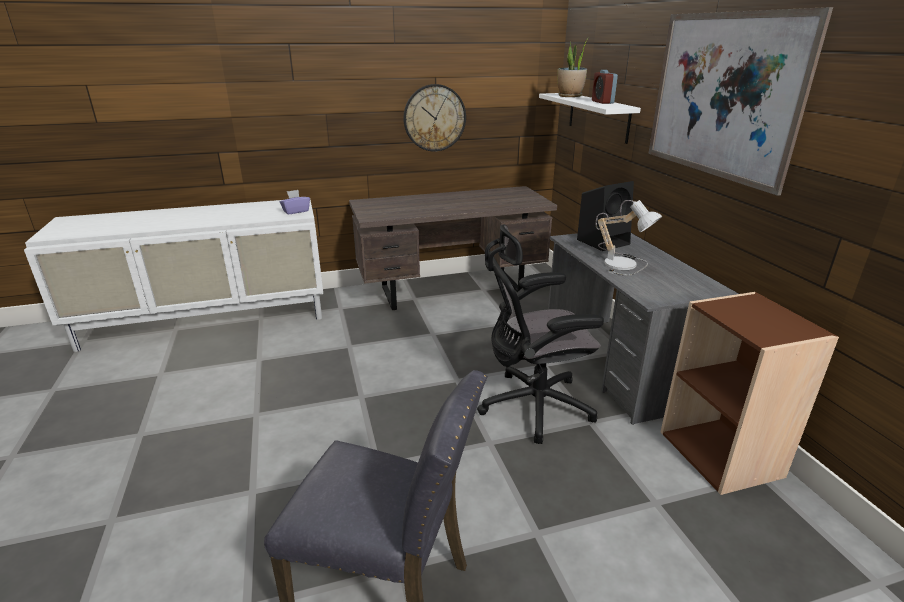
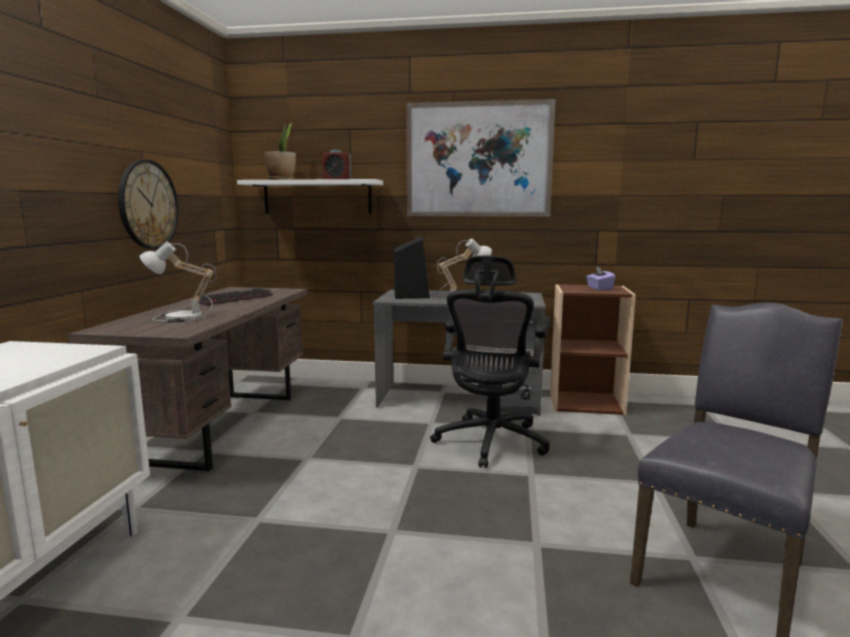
camera: 65 degrees left, 15 degrees down
purple tissue box [279,190,310,214] -> purple tissue box moved to [586,266,615,290]
none -> table lamp [140,242,216,322]
none -> keyboard [199,288,273,305]

